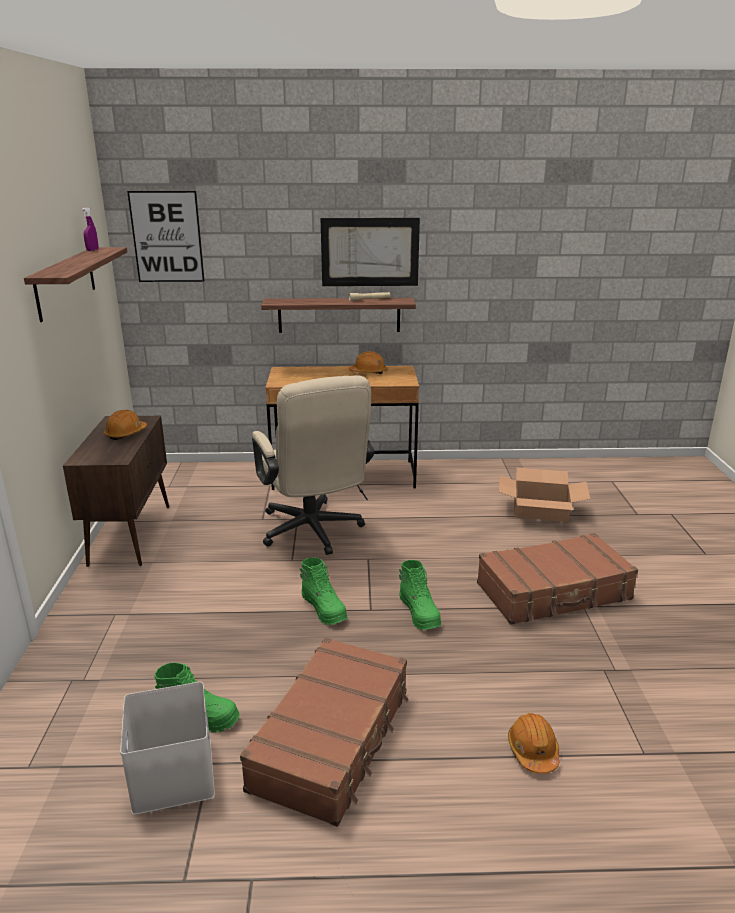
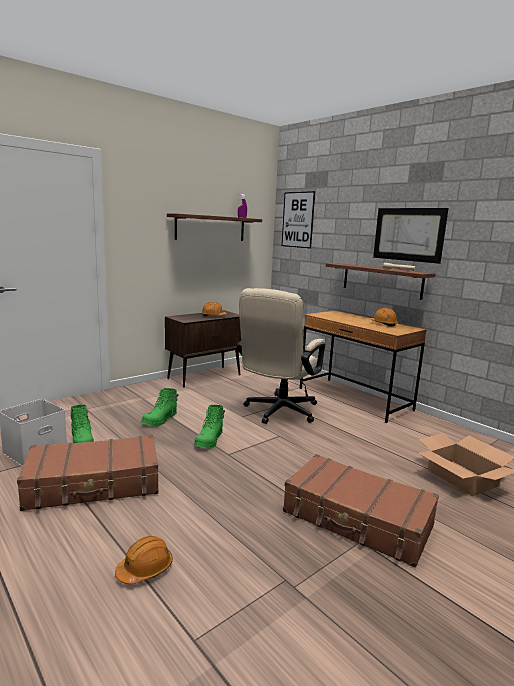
camera: 50 degrees right, 10 degrees down
green boot [399,560,441,630] -> green boot moved to [141,388,179,427]

